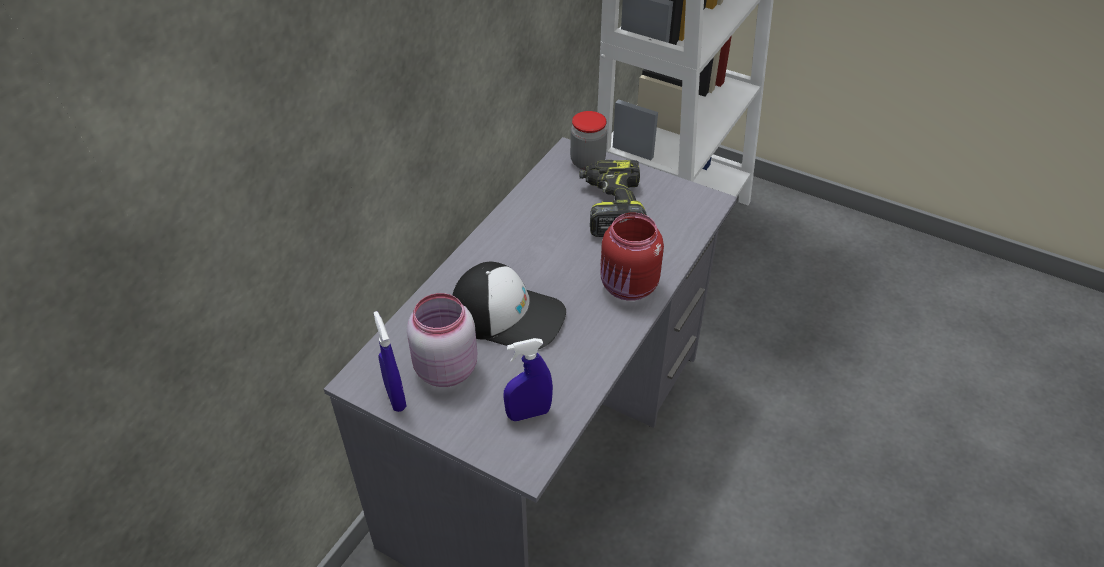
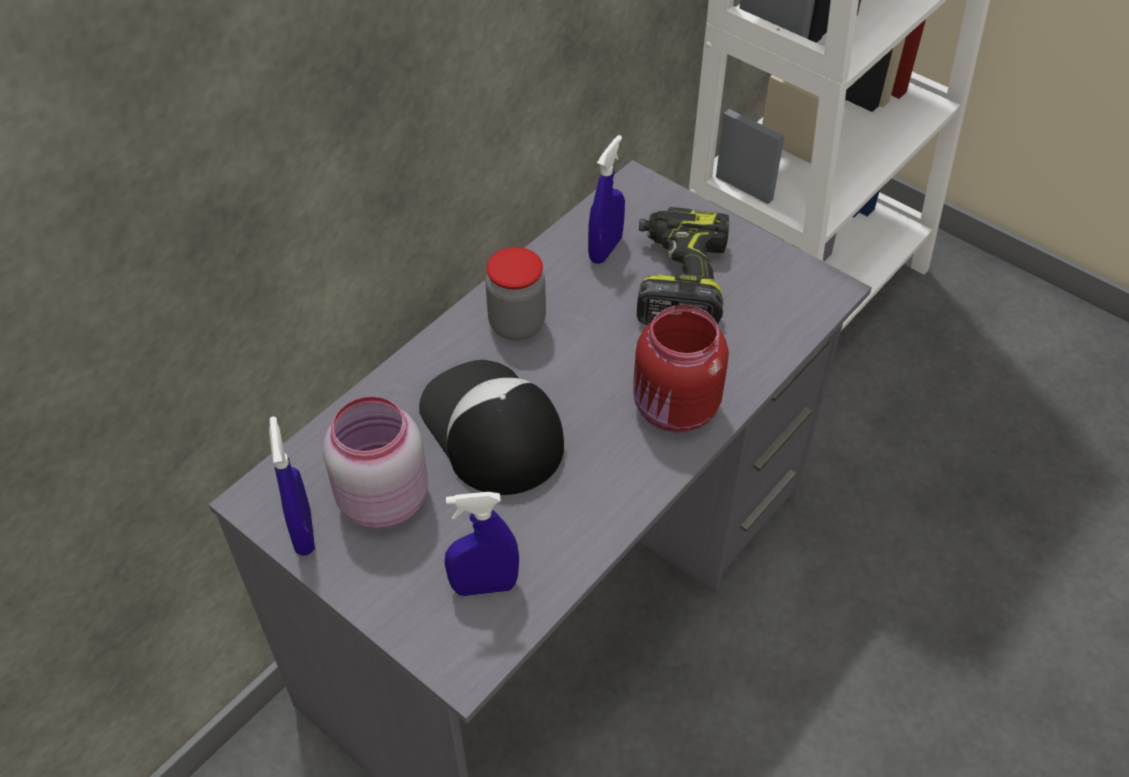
camera: 10 degrees right, 5 degrees up
cap [452,262,566,349] -> cap turned 150 degrees counterclockwise [419,360,564,495]
jar [570,111,607,170] -> jar moved to [485,247,546,340]
none -> blue spray bottle [588,135,625,264]

